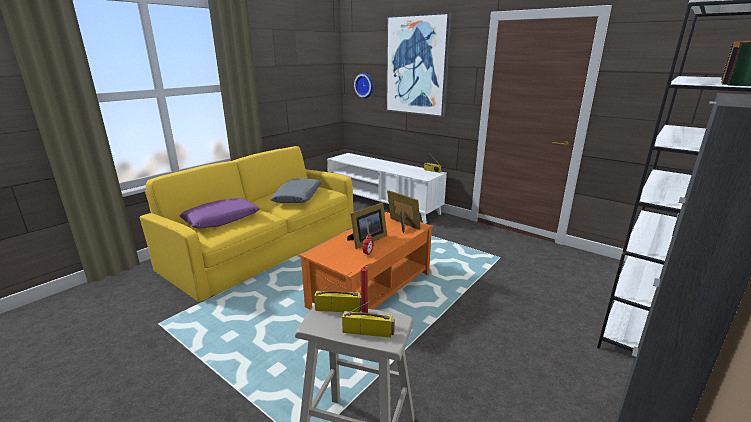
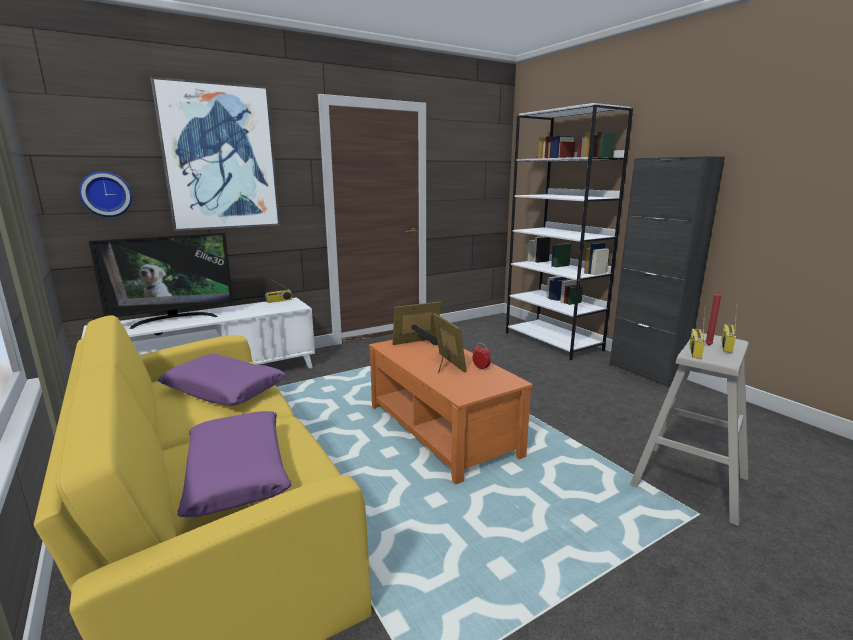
camera: 70 degrees left, 5 degrees down
grey pillow [270,178,322,203] -> purple pillow [158,354,285,406]
none -> television [89,233,234,329]

